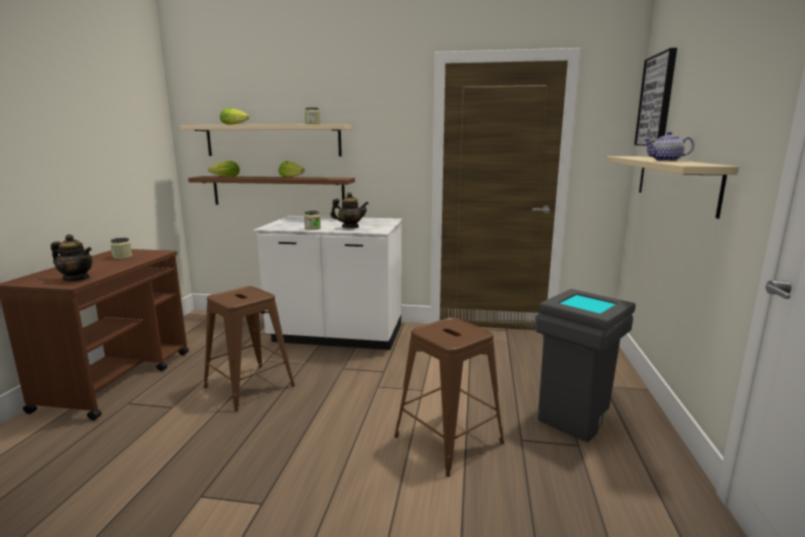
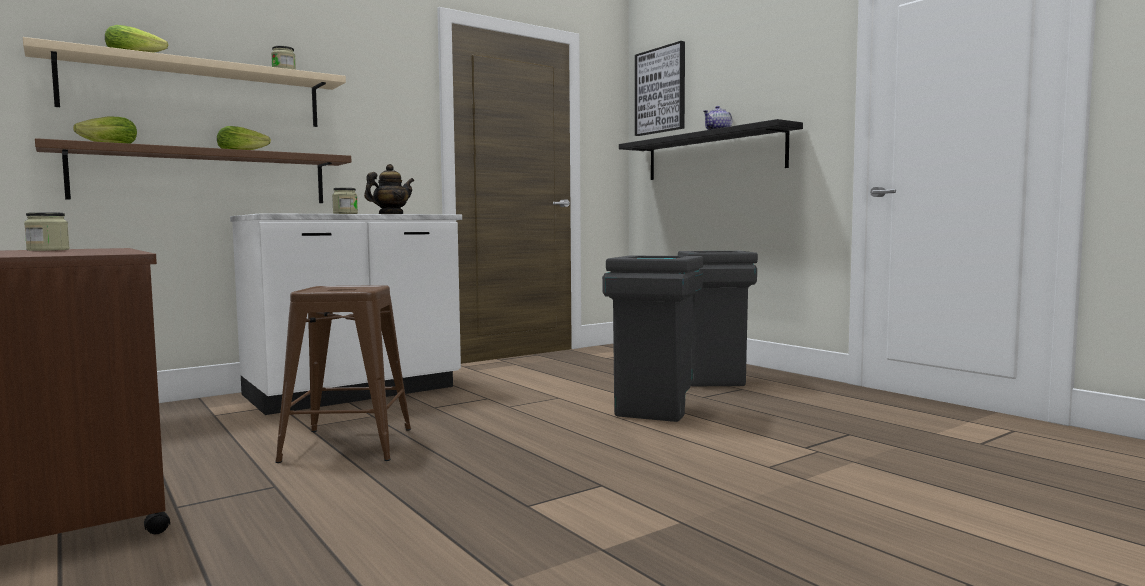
camera: 45 degrees left, 10 degrees down
teapot [51,234,93,281] -> none
brown stool [394,317,504,477] -> grey trash can [602,256,703,422]
beige shelf [606,156,739,219] -> black shelf [619,119,803,180]

